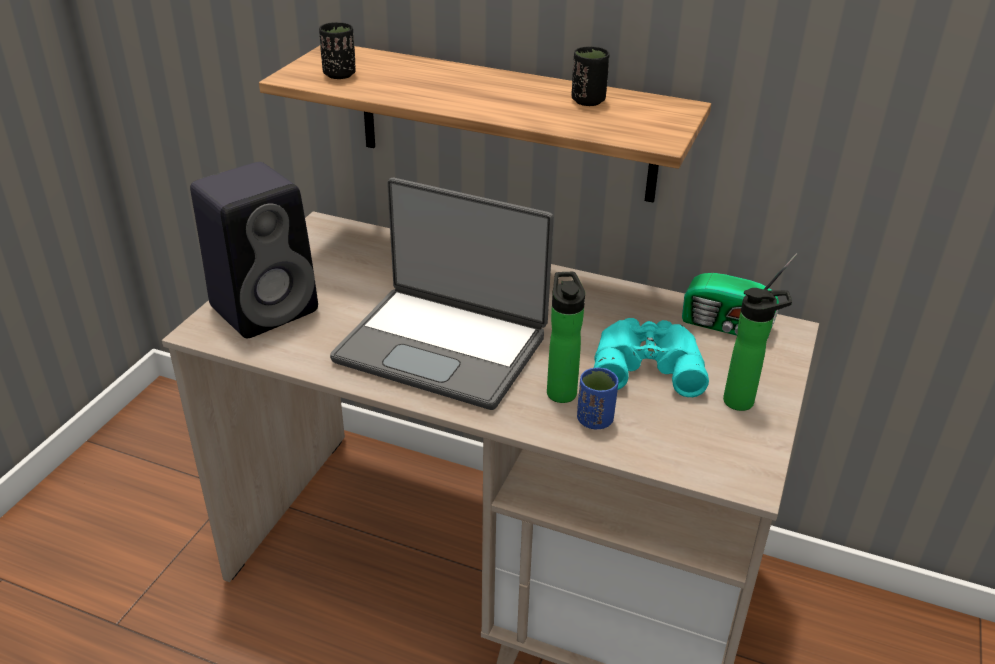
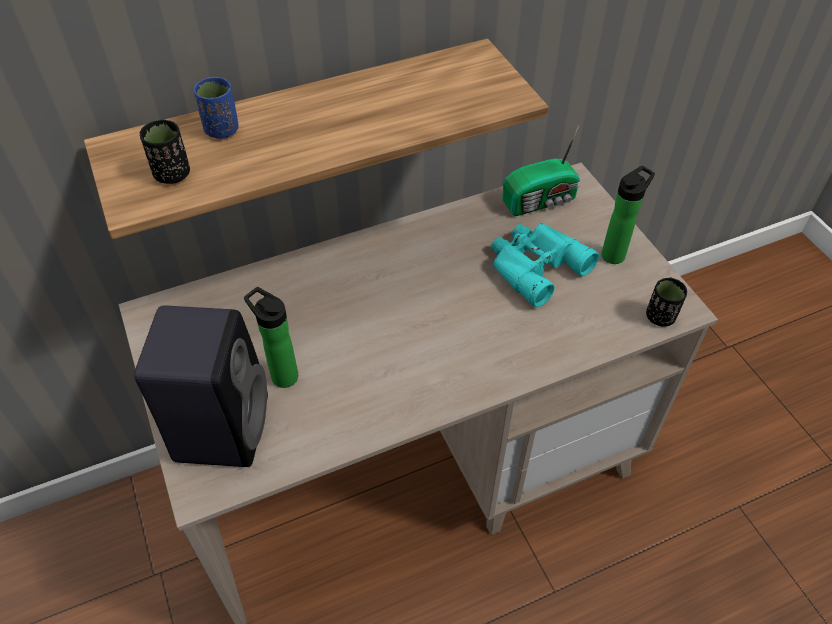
camera: 45 degrees left, 15 degrees up
laptop [330,177,554,410] -> none
bottle [547,272,585,403] -> bottle moved to [244,287,298,388]
black cup [572,46,610,106] -> black cup moved to [646,277,687,327]
blue cup [577,368,618,429] -> blue cup moved to [194,77,239,139]

